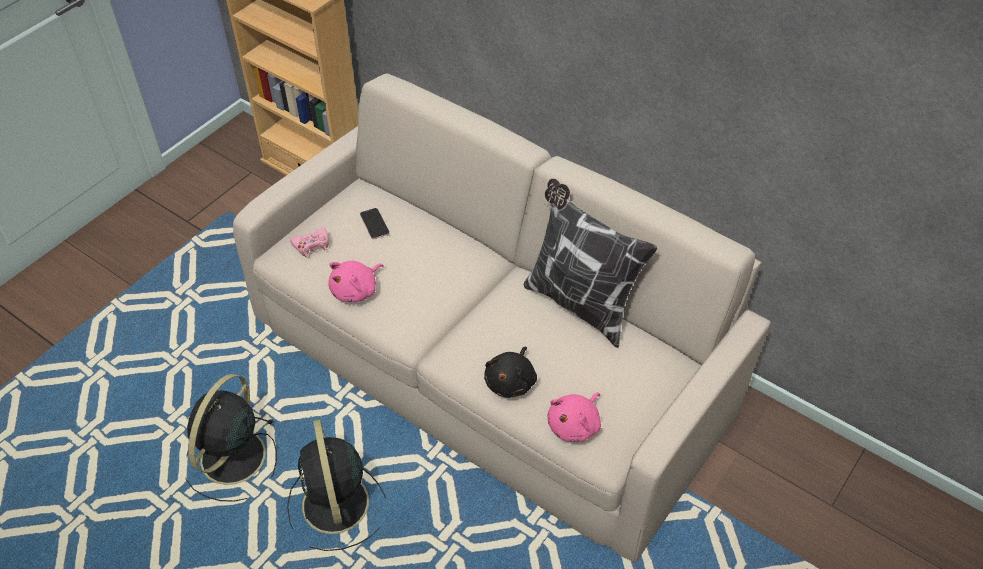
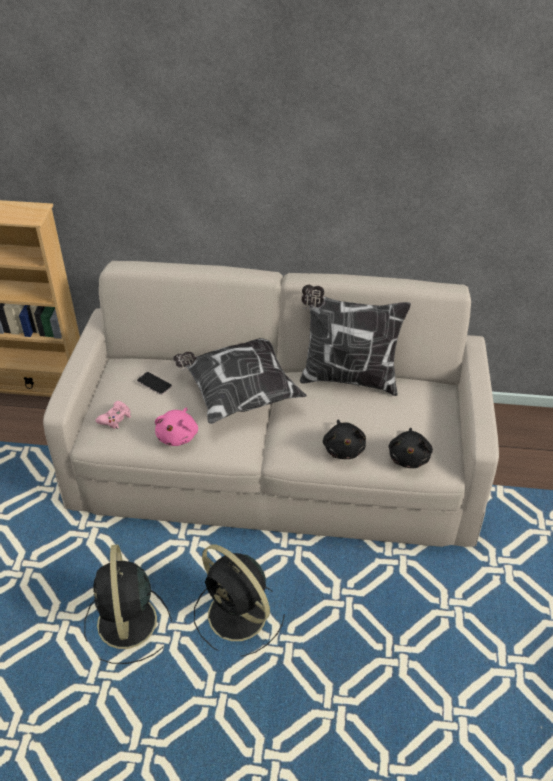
camera: 30 degrees left, 5 degrees down
pink plush toy [547,392,601,442] -> black plush toy [389,428,433,468]
none -> pillow [173,338,307,424]

